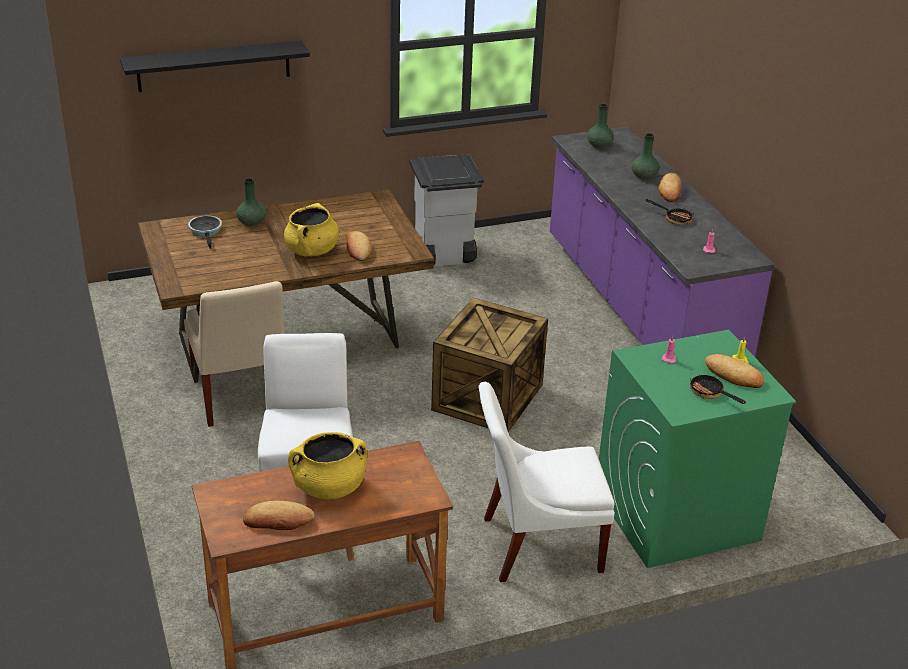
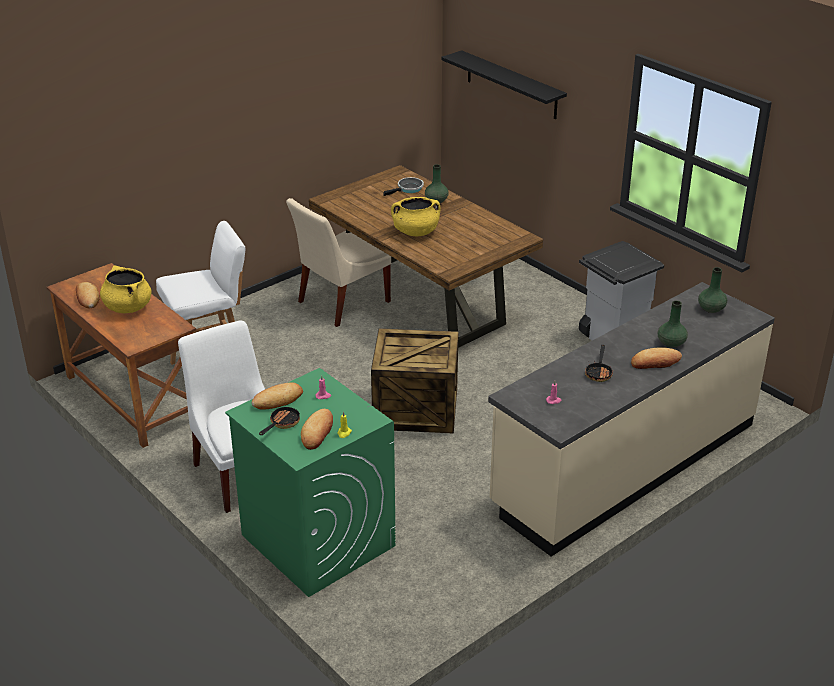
camera: 70 degrees right, 0 degrees up
bread [346,231,372,261] -> bread moved to [252,383,303,410]
purple counter [550,127,774,357] -> beige counter [488,282,775,557]

